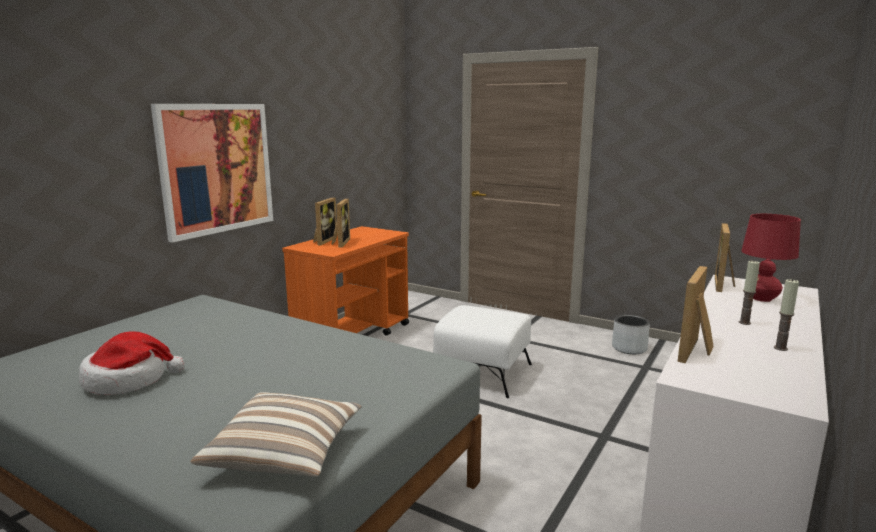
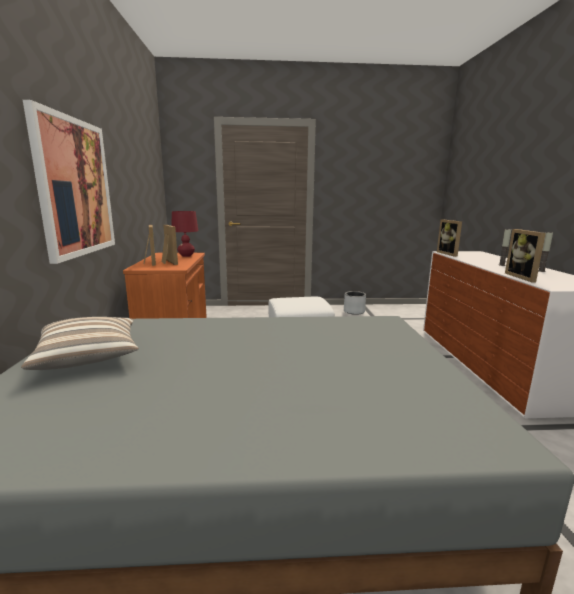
camera: 35 degrees left, 0 degrees up
hat [79,332,184,395] -> none
pillow [191,392,362,476] -> pillow moved to [21,317,138,370]
red table lamp [741,214,801,302] -> red table lamp moved to [171,211,198,257]

